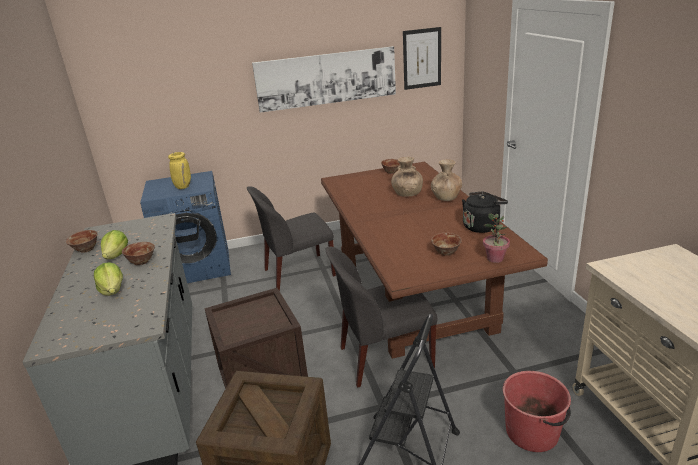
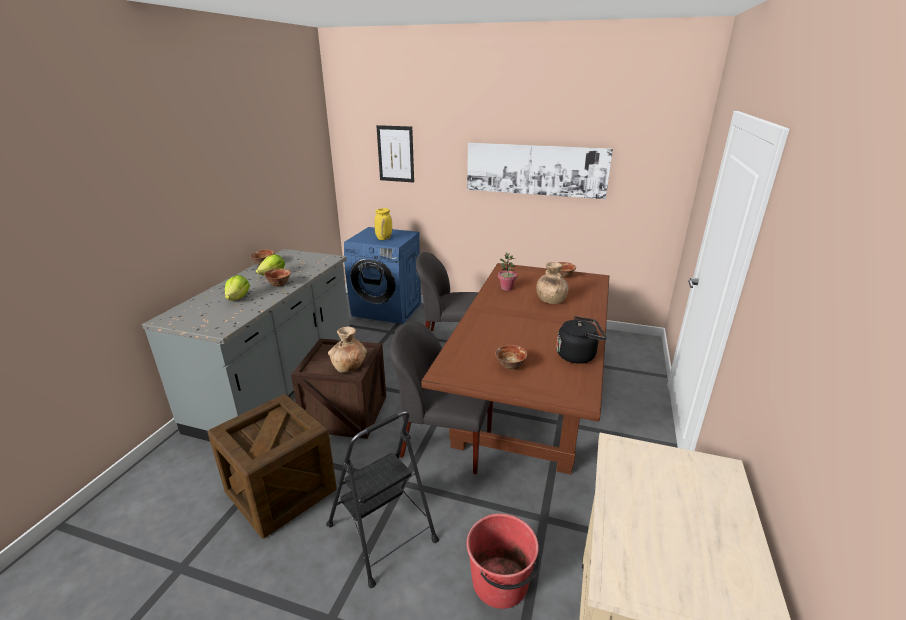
camera: 30 degrees right, 0 degrees up
picture [403,27,441,90] -> picture moved to [376,125,414,183]
brown vase [431,159,462,201] -> brown vase moved to [328,327,367,373]
potted plant [483,213,510,263] -> potted plant moved to [498,252,517,291]

